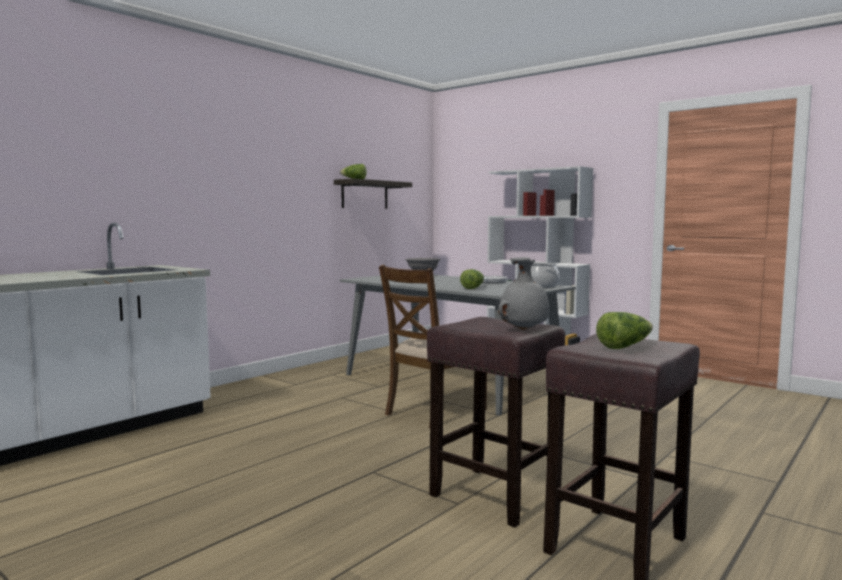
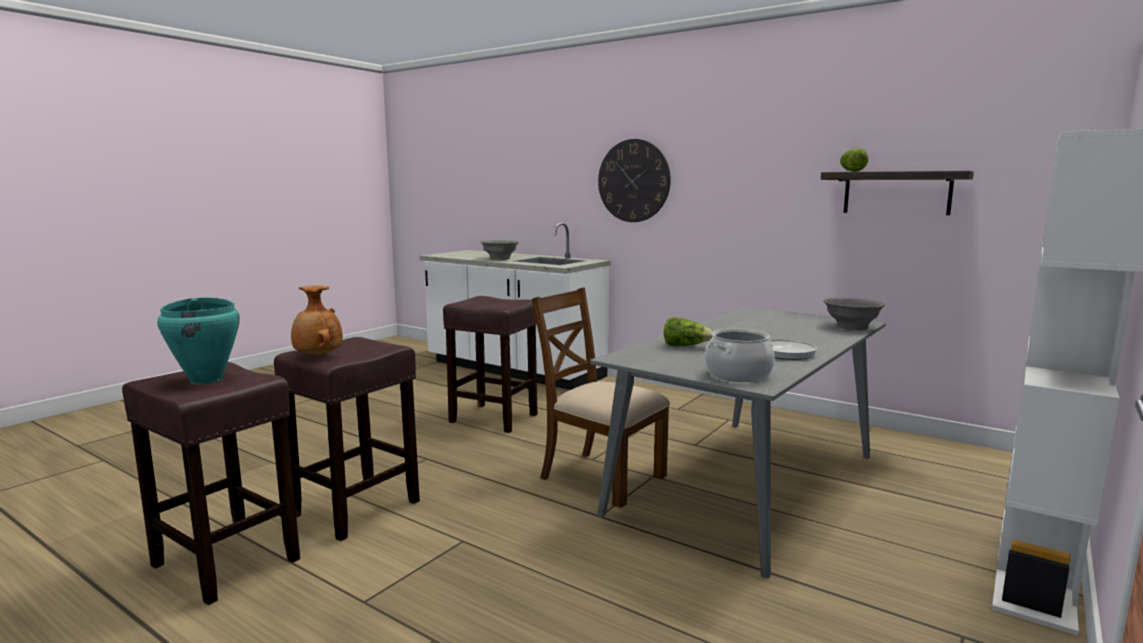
camera: 85 degrees right, 5 degrees up
grey vase [498,257,549,330] -> brown vase [291,286,343,356]
lettuce [596,312,653,349] -> turquoise cooking pot [157,297,240,384]
none -> brown stool [443,296,537,433]
none -> grey bowl [481,240,519,260]
none -> wall clock [598,139,671,222]

